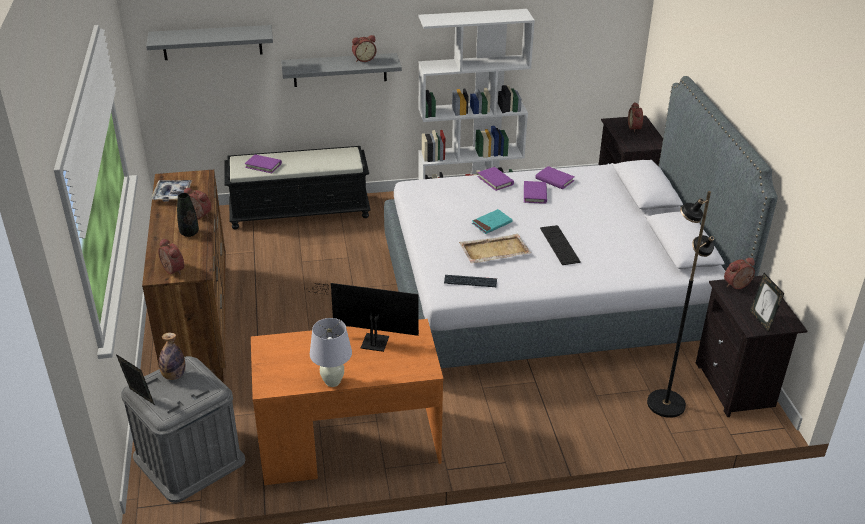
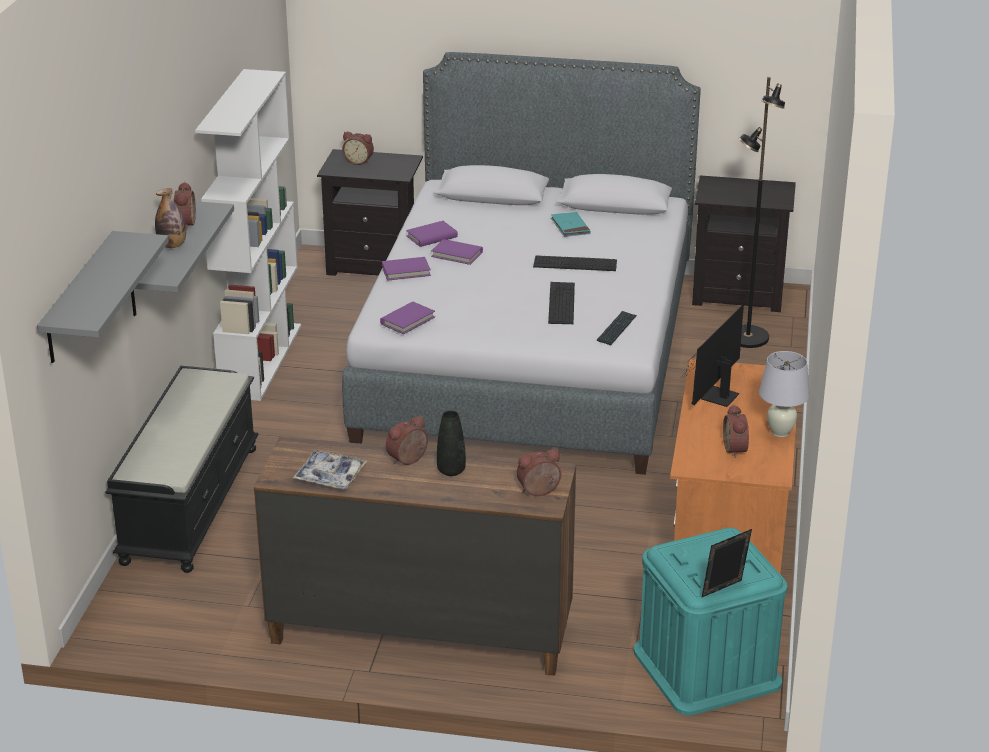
camera: 70 degrees left, 5 degrees down
grey storage box [121,356,245,503] -> turquoise storage box [634,528,787,715]
bottle [159,332,185,380] -> bottle moved to [155,188,186,248]
purple book [245,154,282,173] -> purple book moved to [380,301,435,334]
beige tray [459,233,531,263] -> keyboard [548,282,575,324]
turquoise book [472,209,513,234] -> turquoise book moved to [551,212,591,237]
alarm clock [724,258,755,289] -> alarm clock moved to [723,404,749,458]
picture frame [749,273,784,333] -> none

